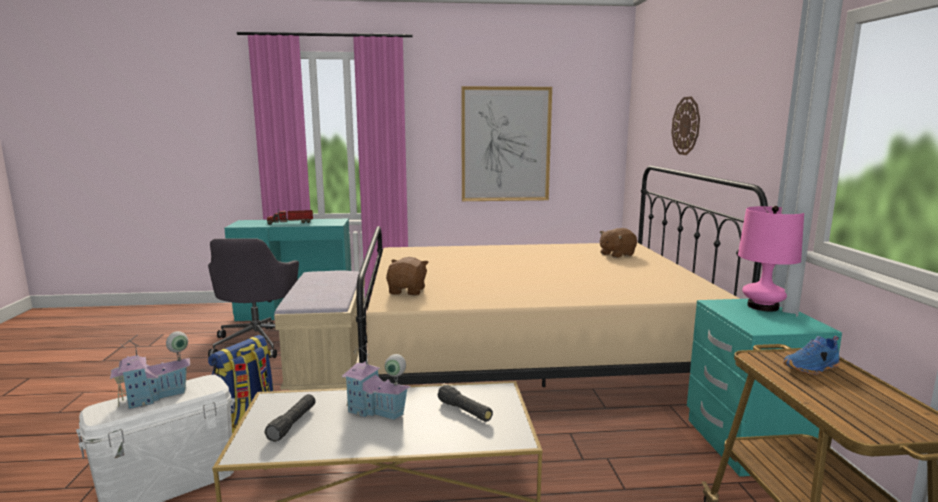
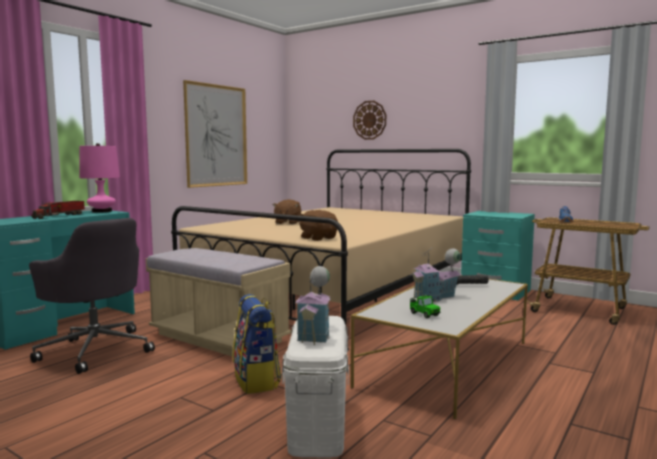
camera: 50 degrees left, 5 degrees down
black flashlight [264,394,316,442] -> toy car [410,295,440,318]
brown plush toy [600,228,637,258] -> brown plush toy moved to [273,199,301,224]
pink table lamp [738,206,804,312] -> pink table lamp moved to [79,143,120,213]

